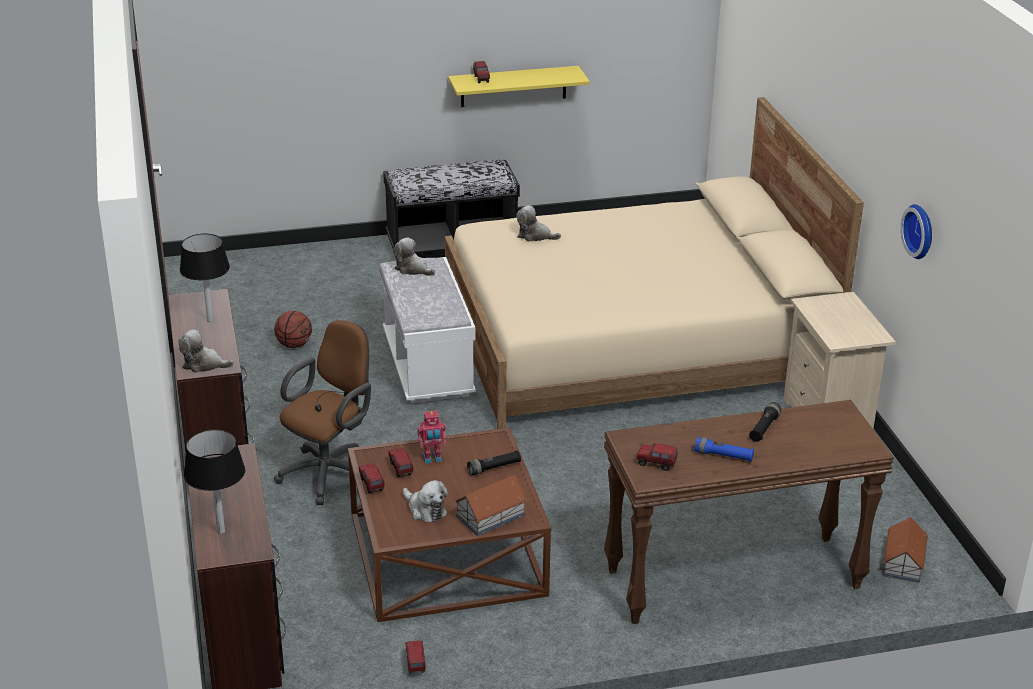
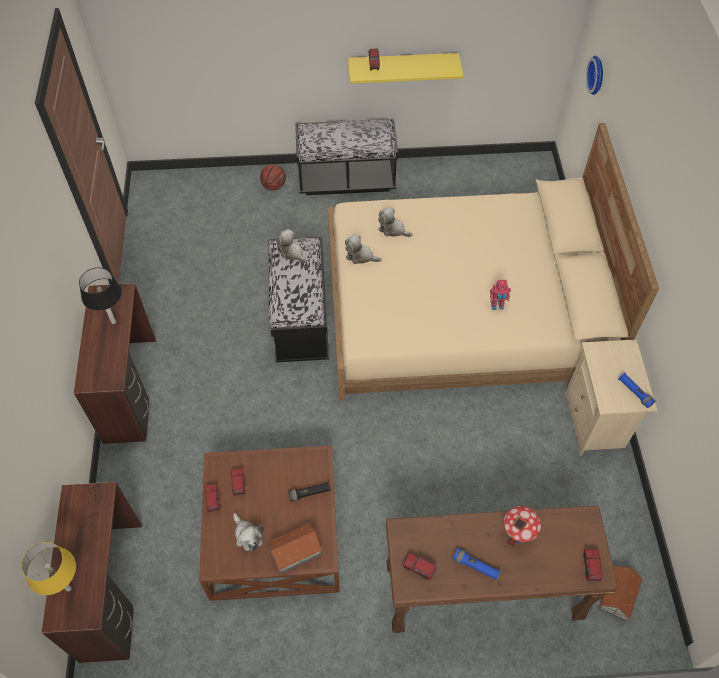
camera: 10 degrees right, 25 degrees up
plush toy [178,330,234,373] -> plush toy moved to [345,234,382,264]
black table lamp [184,429,245,534] -> yellow table lamp [22,542,76,595]
basketball [274,311,312,348] -> basketball moved to [260,164,286,191]
brown office chair [274,320,371,505] -> none
white bench [379,257,476,403] -> black bench [268,237,329,362]
toy truck [406,641,426,674] -> toy truck moved to [583,549,602,581]
toy robot [417,411,446,464] -> toy robot moved to [490,280,511,310]
black flashlight [749,402,781,442] -> toy house [504,506,541,547]
wall clock [901,204,932,259] -> wall clock moved to [586,56,603,95]
none -> blue flashlight [618,373,655,408]

